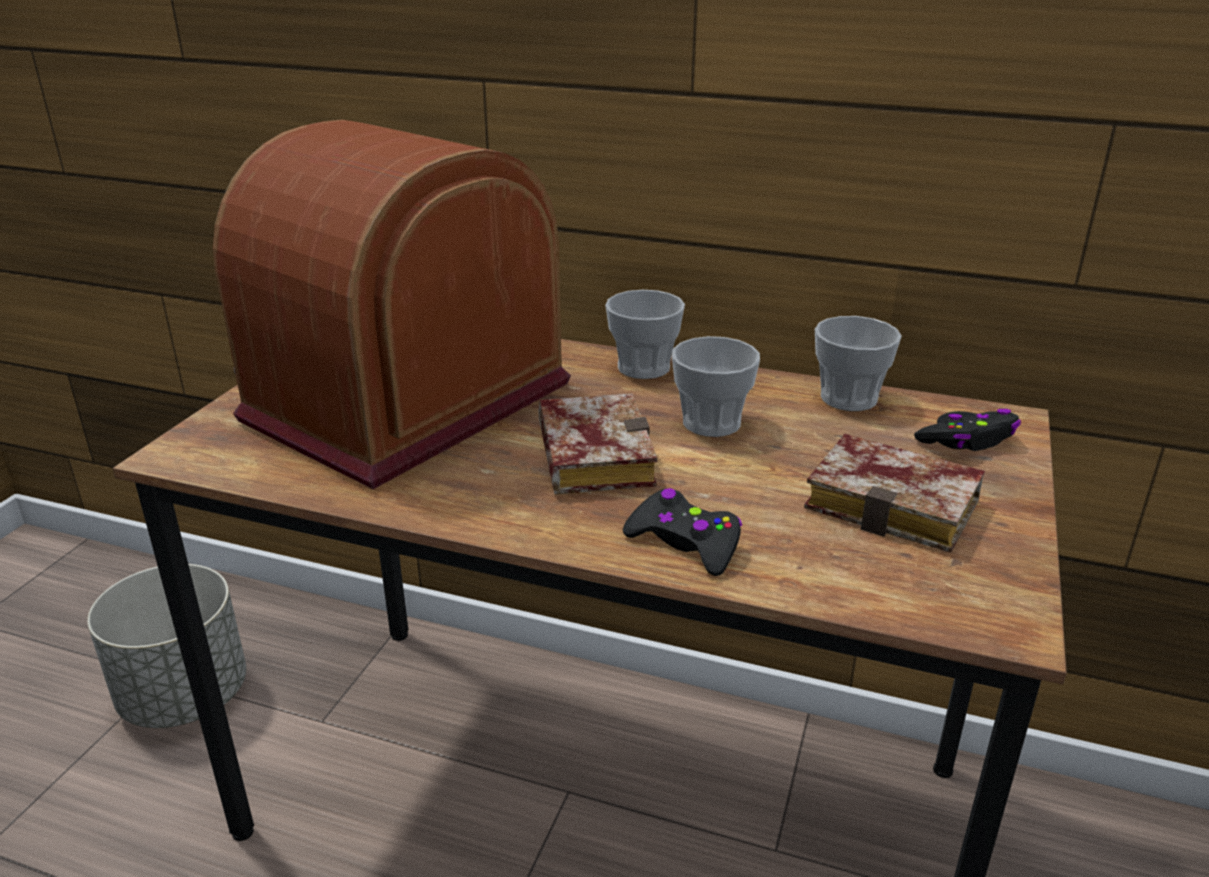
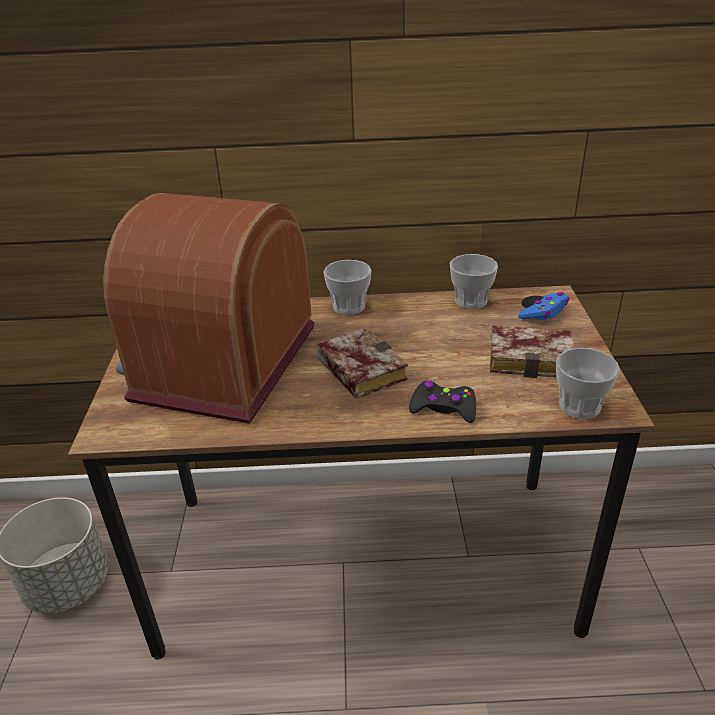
camera: 20 degrees left, 5 degrees up
cup [672,336,760,437] -> cup moved to [556,348,620,419]
black game controller [914,409,1021,451] -> blue game controller [518,292,569,320]

